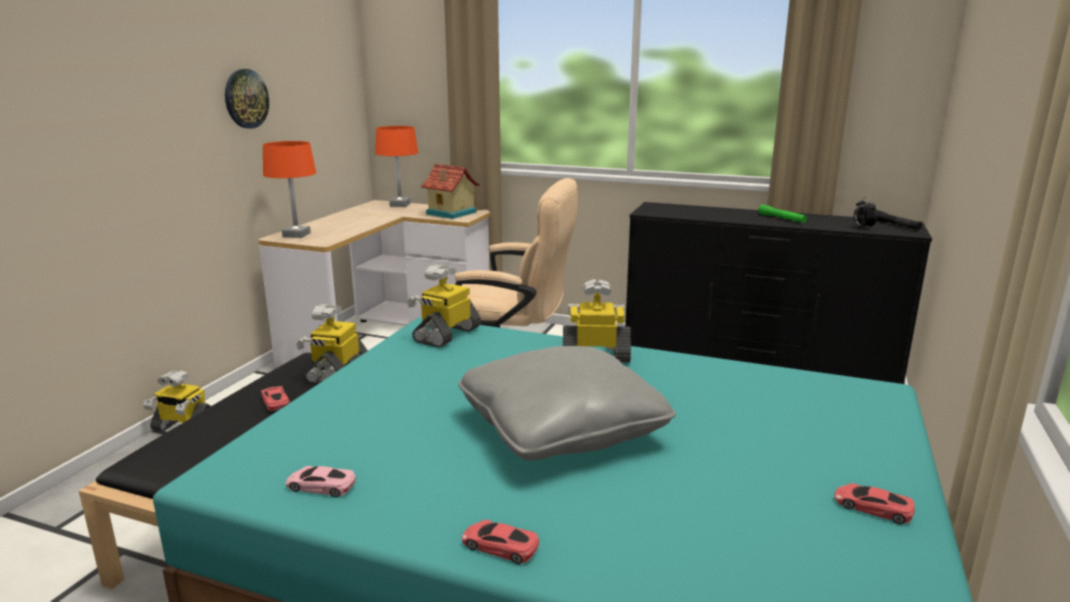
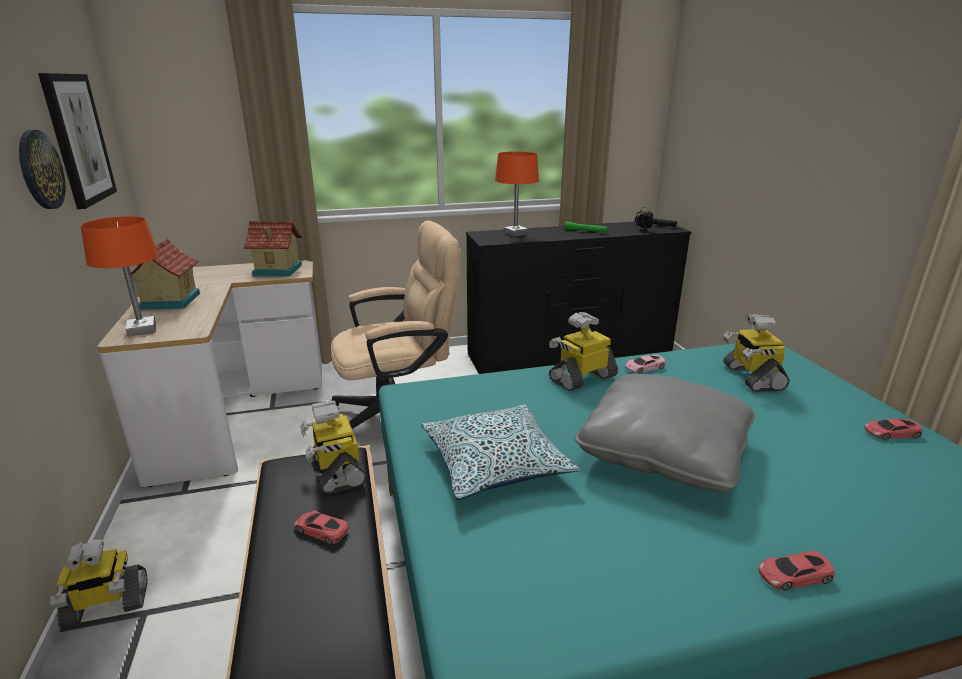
camera: 35 degrees left, 5 degrees up
pink toy car [285,466,356,498] -> pink toy car moved to [625,354,666,374]
orange table lamp [375,126,418,207] -> orange table lamp moved to [495,151,539,237]
toy robot [407,265,481,347] -> toy robot moved to [723,315,790,392]
none -> picture [38,73,117,209]
none -> toy house [124,239,200,310]
none -> pillow [422,405,580,501]

